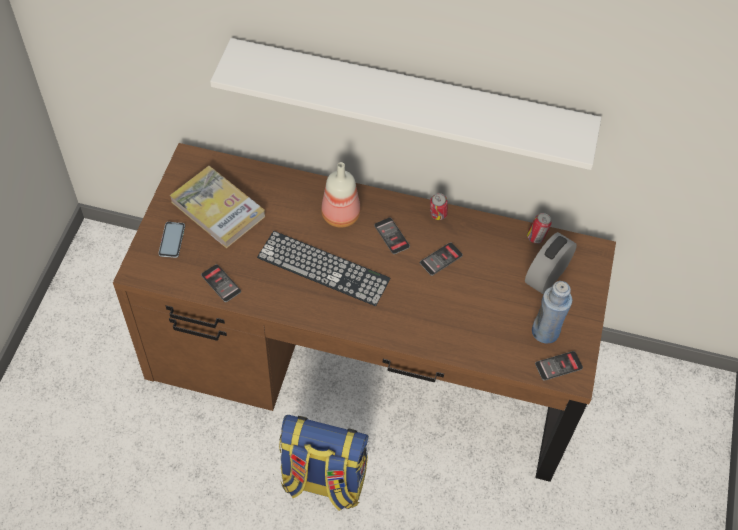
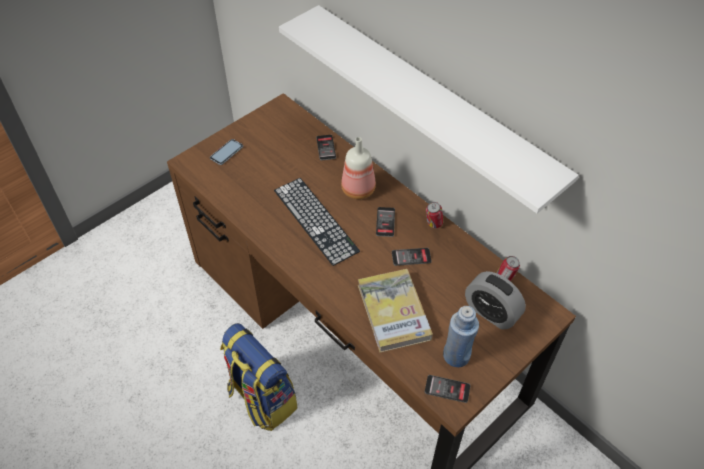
camera: 35 degrees right, 5 degrees down
book [170,166,265,249] -> book moved to [358,269,433,353]
phone [201,264,241,302] -> phone moved to [316,135,336,160]
alarm clock [525,232,577,294] -> alarm clock turned 120 degrees counterclockwise [465,271,526,329]

